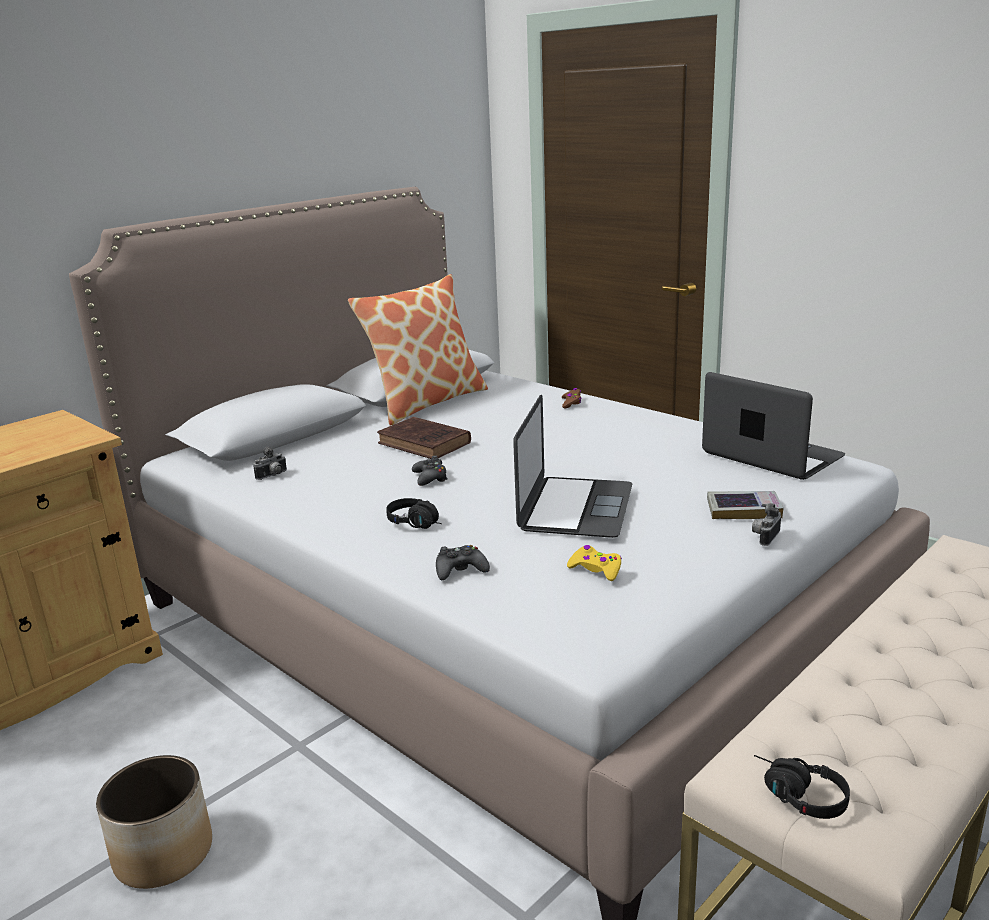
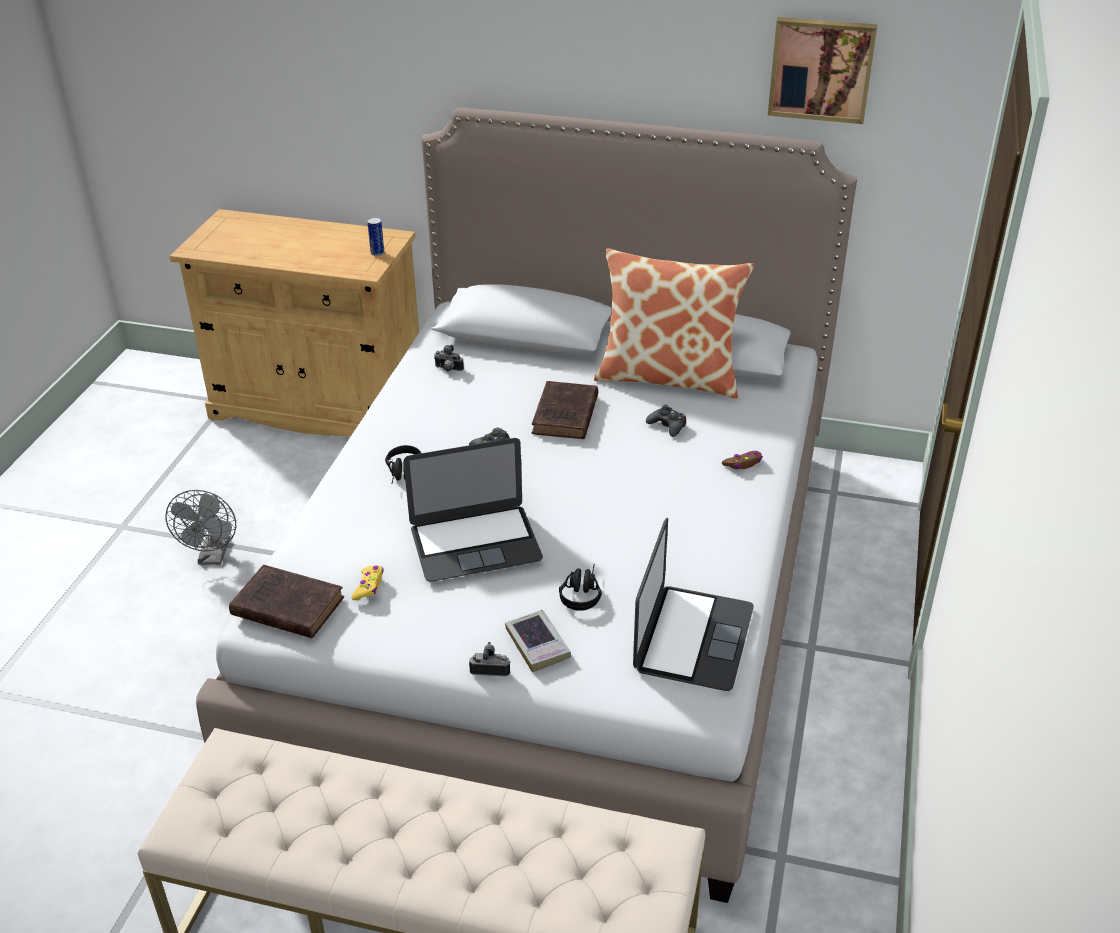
camera: 60 degrees right, 15 degrees up
planter [96,755,212,889] -> grey fan [165,490,236,565]
black game controller [436,545,490,580] -> black game controller moved to [646,404,686,437]
black headphones [754,755,850,819] -> black headphones moved to [559,565,602,611]
none -> brown book [229,565,344,639]
none -> can [367,217,384,256]
none -> picture [768,17,878,124]

